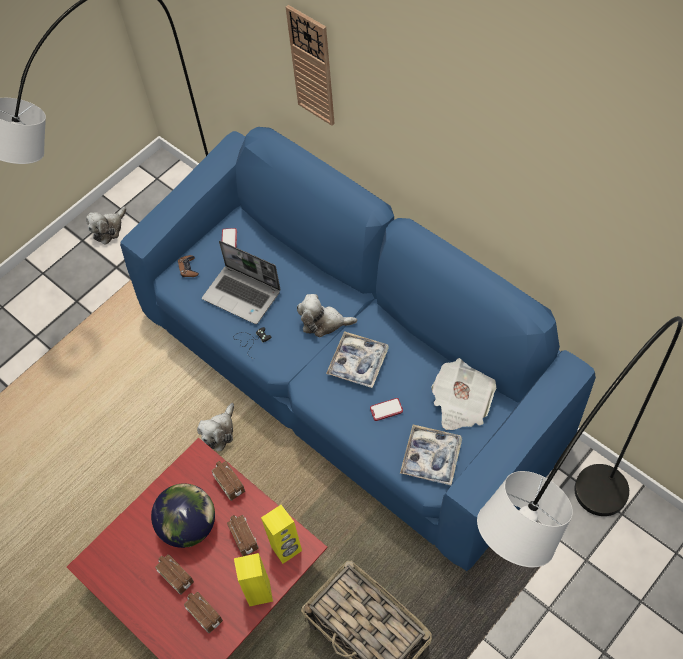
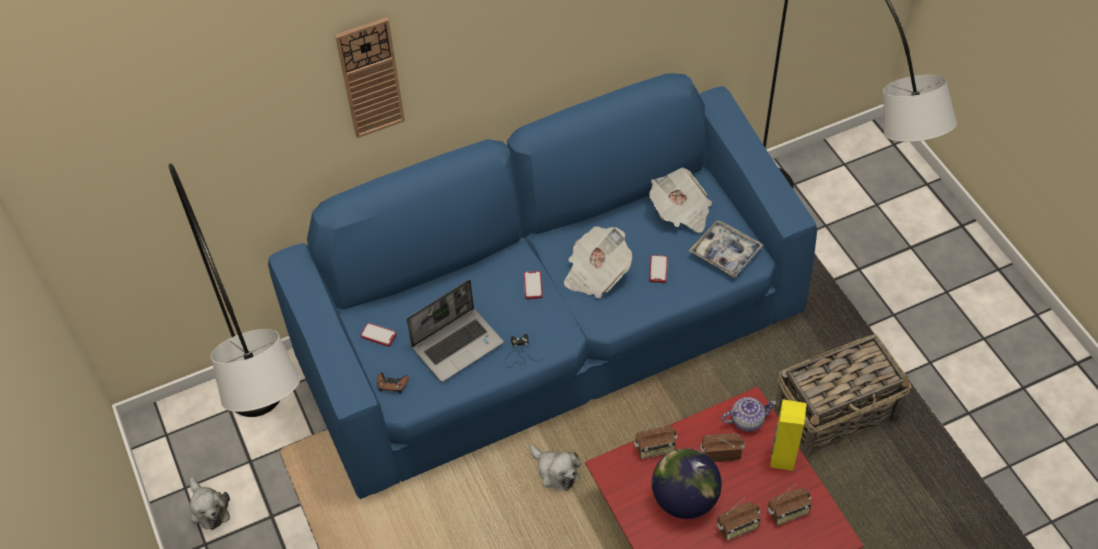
camera: 70 degrees left, 5 degrees down
yellow speaker [261,505,302,564] -> teapot [722,397,777,432]
plush toy [297,294,357,337] -> phone [524,271,543,299]
tray [326,331,389,388] -> newspaper [564,226,632,298]

